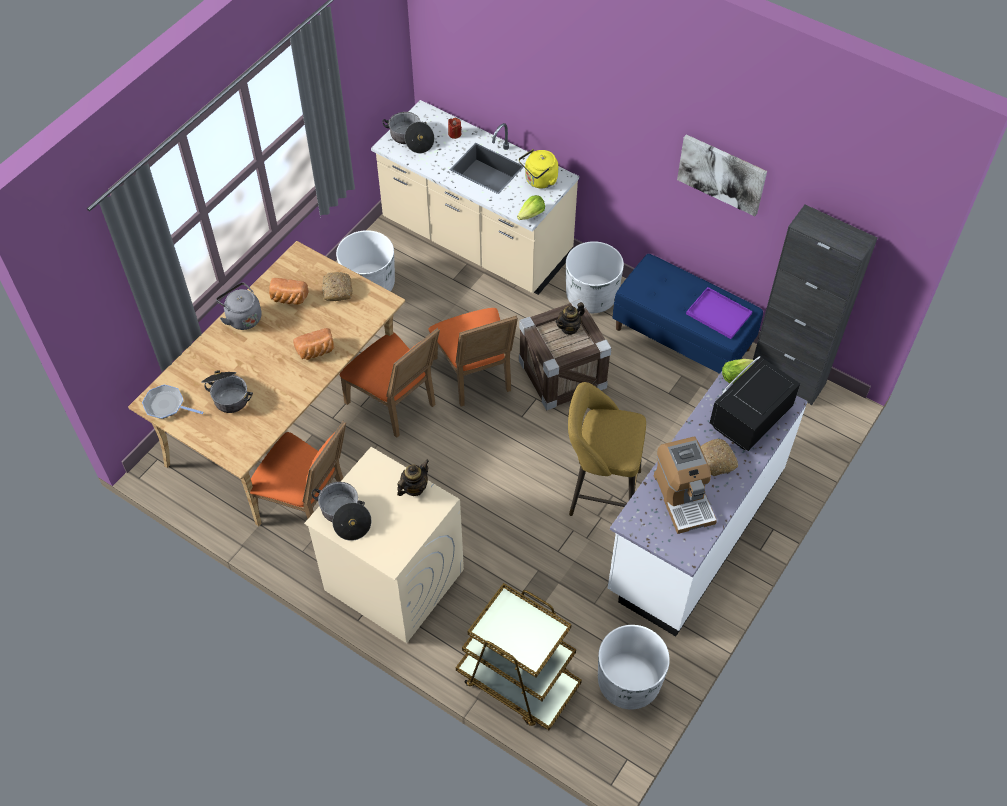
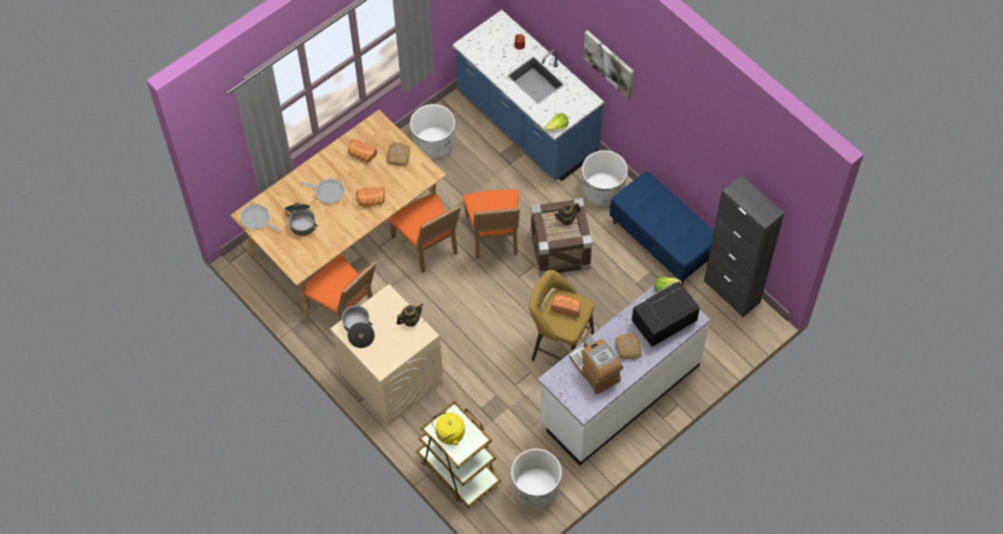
camera: 15 degrees right, 5 degrees up
grey kettle [216,282,262,330] -> none
beige counter [371,100,579,295] -> blue counter [453,10,604,181]
cooking pot [382,112,434,154] -> none
yellow kettle [519,149,558,188] -> yellow kettle moved to [431,412,465,445]
coffee machine [654,436,717,534] -> coffee machine turned 150 degrees clockwise [569,337,623,395]
picture [677,134,767,216] -> picture moved to [583,30,634,99]
purple tray [686,287,753,339] -> none
none -> frying pan [301,178,345,204]
none -> bread [551,294,581,318]

